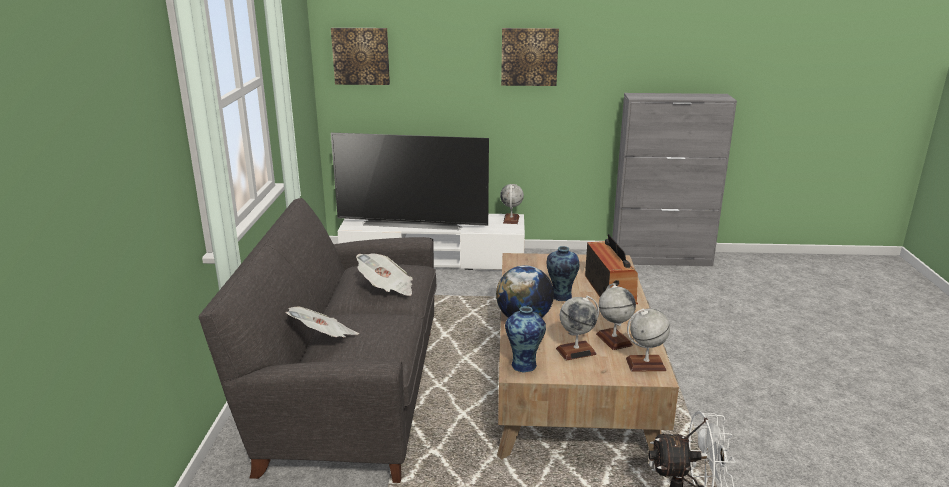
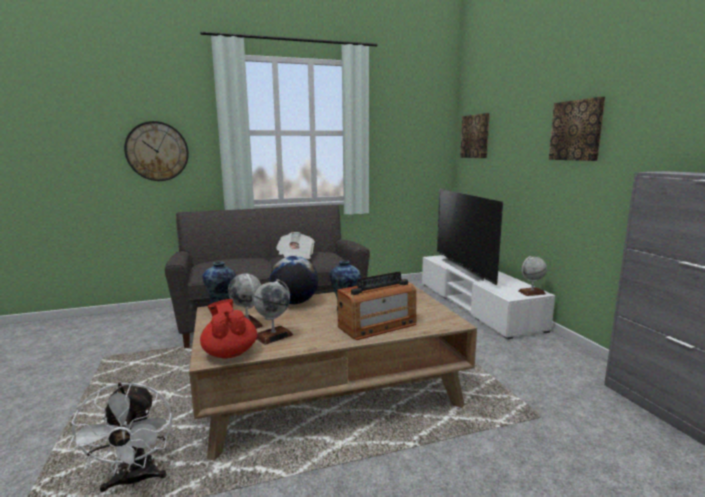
camera: 70 degrees right, 10 degrees down
newspaper [285,307,359,338] -> none
globe [626,309,670,372] -> red teapot [200,299,257,358]
none -> wall clock [124,121,189,181]

